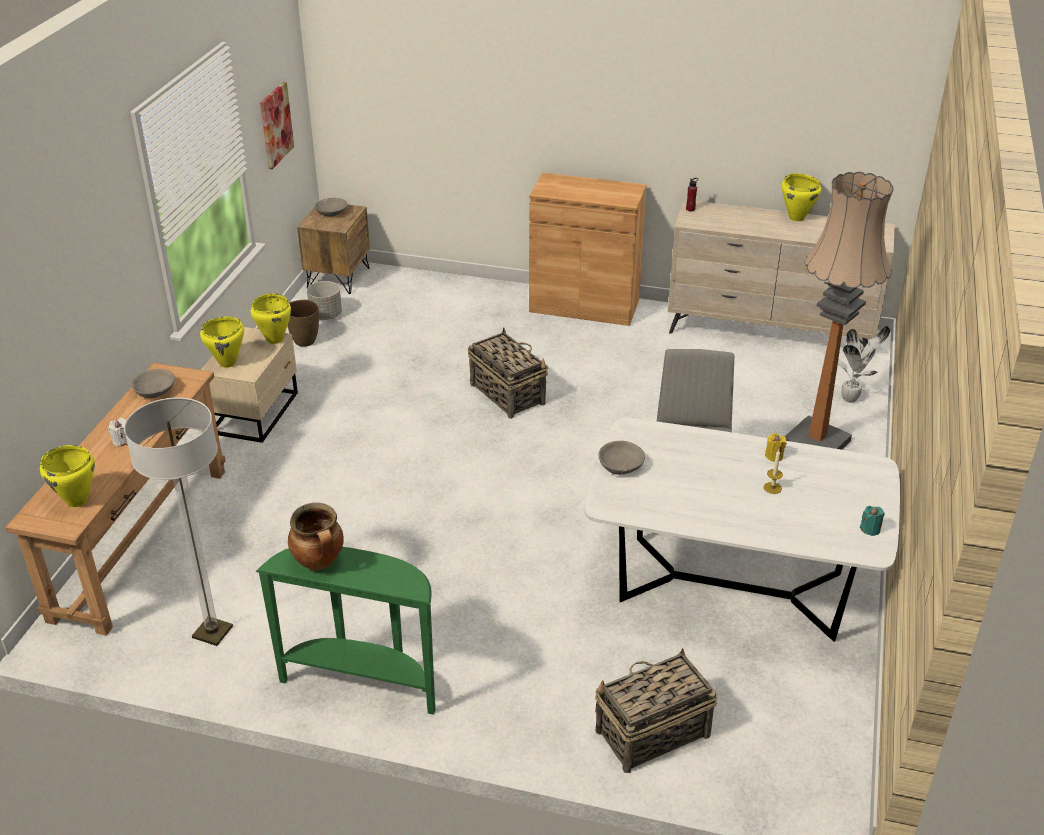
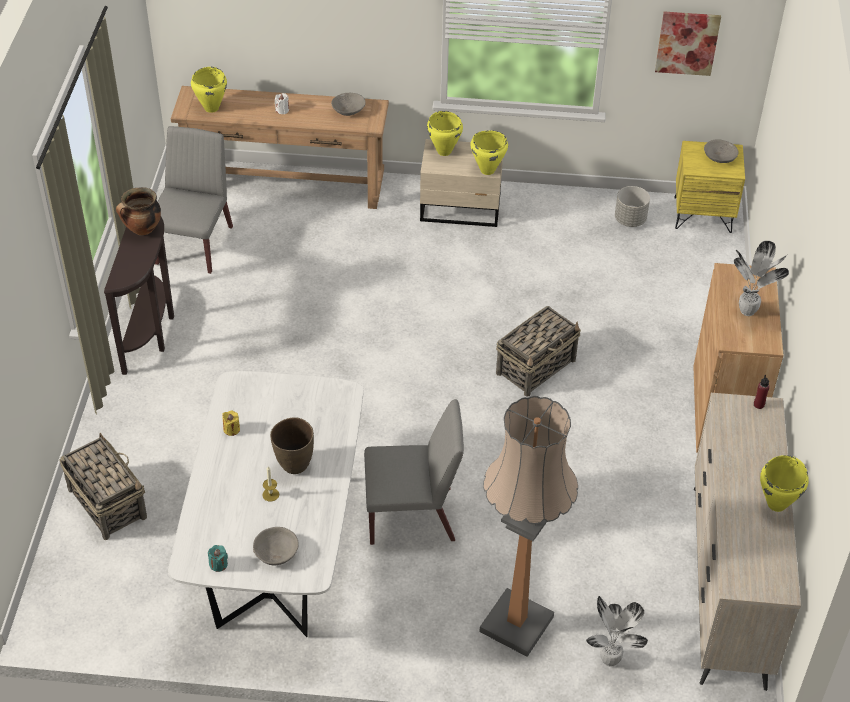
camera: 80 degrees right, 10 degrees up
floor lamp [124,397,233,646] -> grey chair [155,126,233,274]
green console table [256,547,435,715] -> brown console table [104,217,174,375]
brown vase [288,300,319,347] -> brown vase moved to [270,417,314,474]
brown nightstand [297,205,370,294] -> yellow nightstand [674,141,745,233]
grey bowl [598,441,645,475] -> grey bowl moved to [253,527,299,565]
yellow candle [765,433,786,461] -> yellow candle moved to [222,410,240,436]
none -> potted plant [734,241,789,316]

